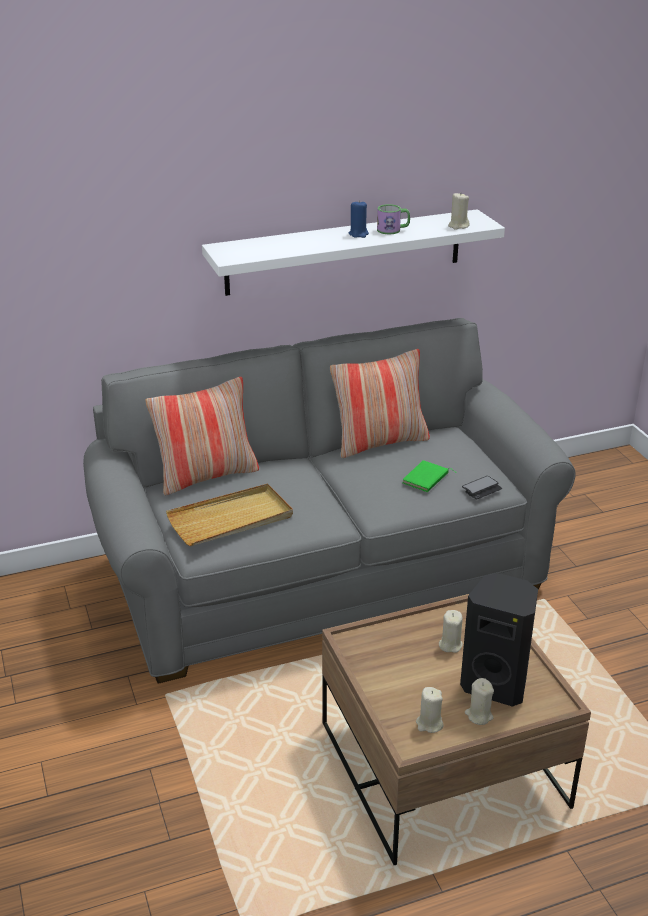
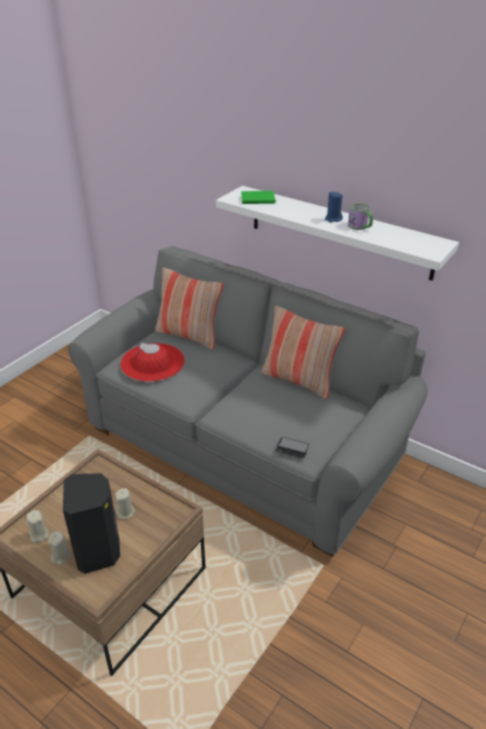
camera: 55 degrees right, 5 degrees up
beige tray [166,484,293,546] -> red hat [120,343,185,382]
green book [402,460,457,492] -> green book moved to [241,191,276,204]
beige candle [448,192,470,230] -> none

